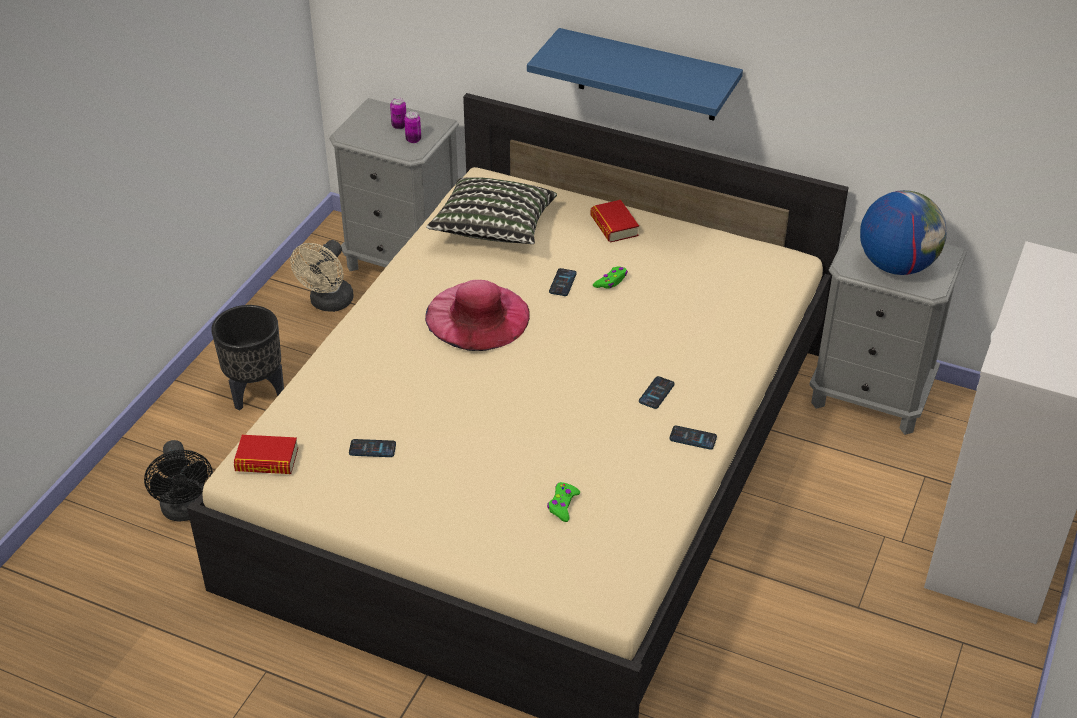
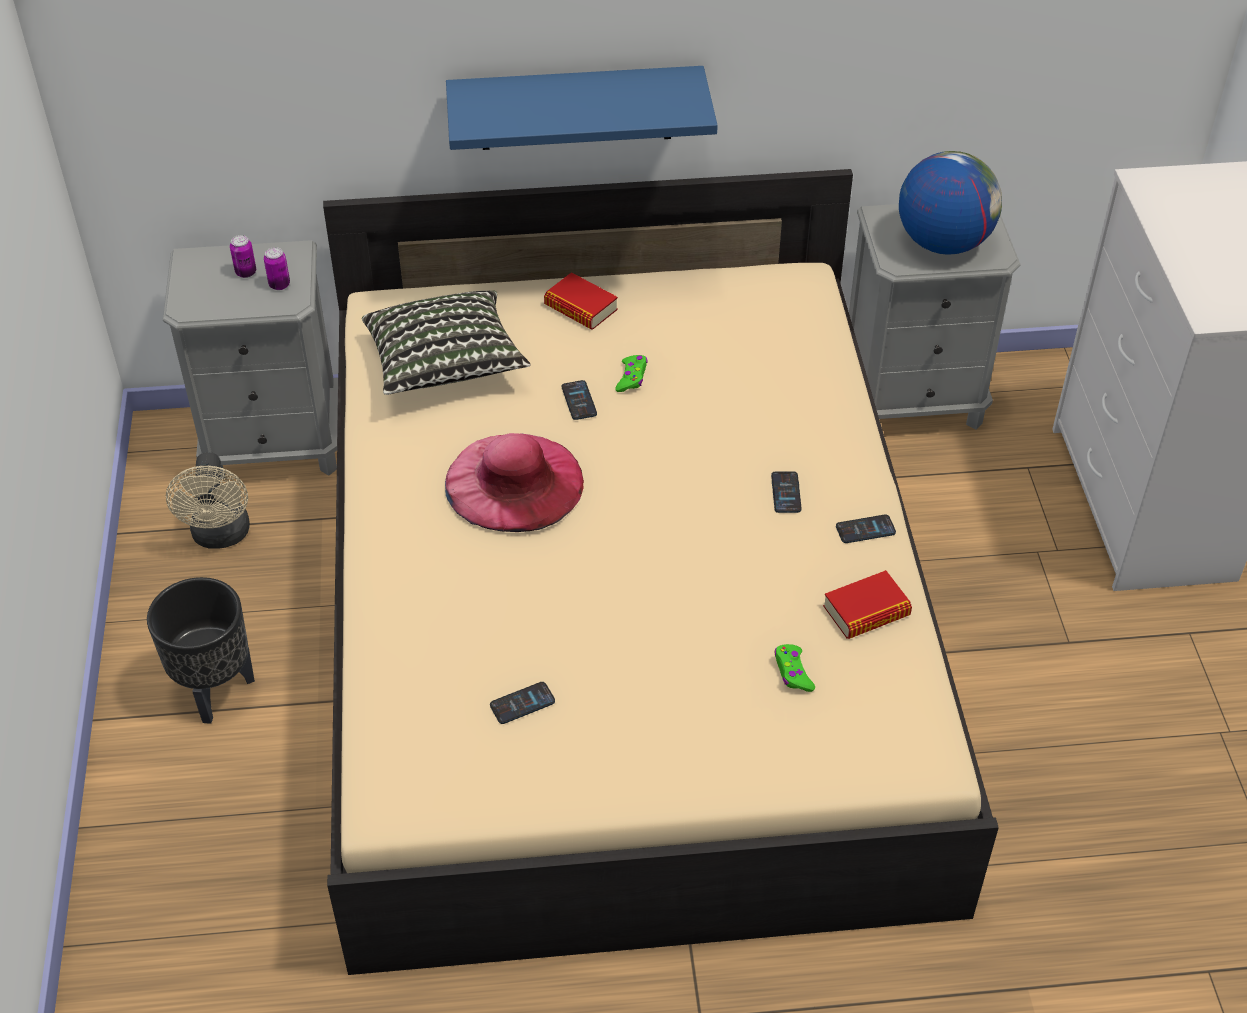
camera: 30 degrees left, 5 degrees up
black fan [144,440,213,522] -> none
book [234,435,298,474] -> book moved to [823,570,912,639]

